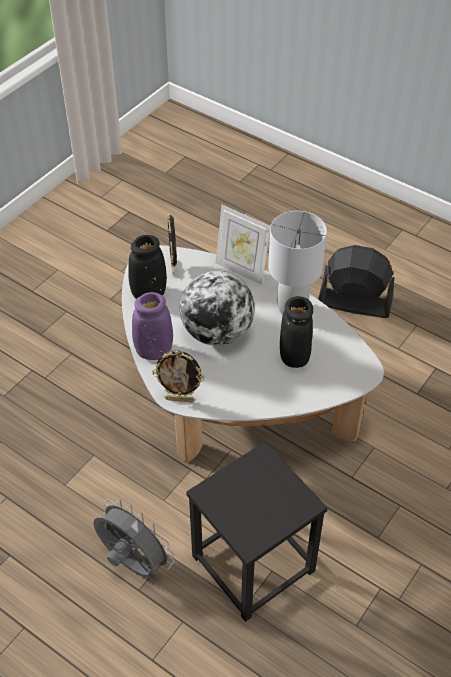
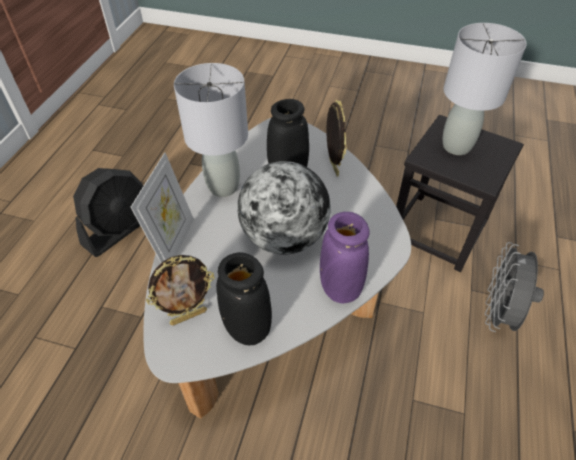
camera: 110 degrees left, 0 degrees up
picture frame [152,350,205,403] -> picture frame moved to [326,100,347,176]
black fan [318,245,394,318] -> black fan turned 135 degrees counterclockwise [73,168,143,257]
none -> grey table lamp [443,23,527,155]

